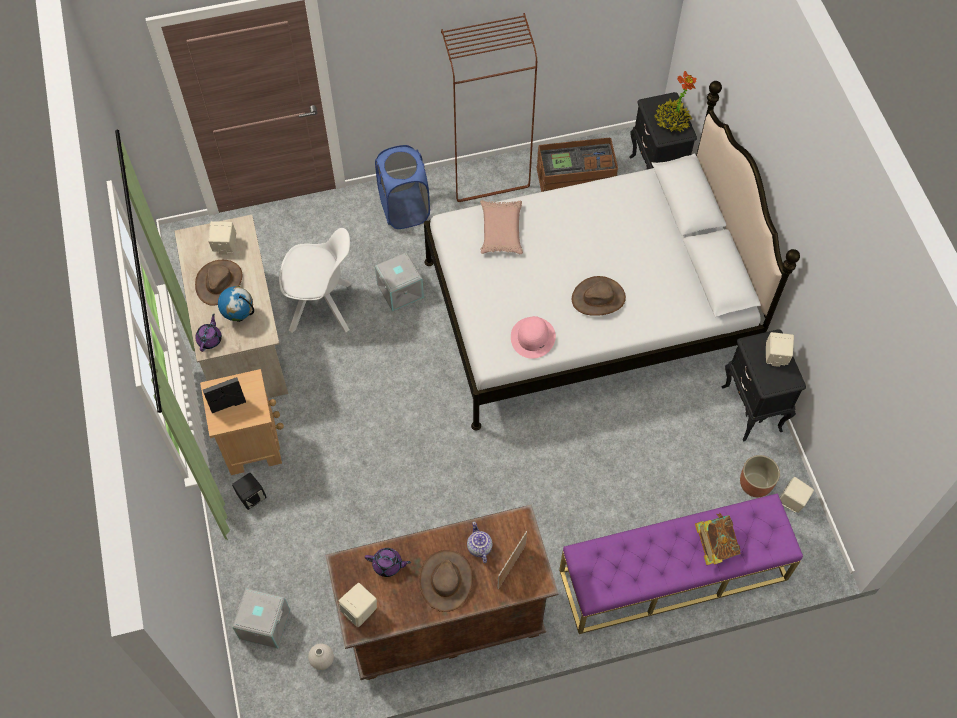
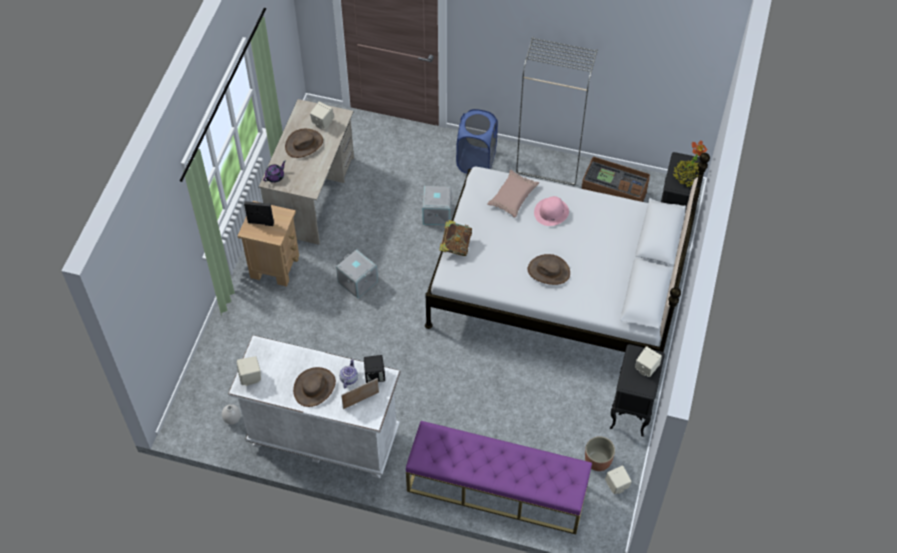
camera: 30 degrees right, 5 degrees down
globe [218,286,254,322] -> none
black speaker [232,473,266,510] -> black speaker moved to [364,355,385,383]
grey storage box [232,588,290,648] -> grey storage box moved to [336,249,378,299]
white chair [279,228,351,333] -> none
brown dresser [325,505,559,680] -> white dresser [228,335,401,478]
purple teapot [365,548,411,577] -> none
brown clothes rack [441,13,537,202] -> grey clothes rack [516,36,598,185]
pink hat [511,316,556,359] -> pink hat moved to [534,196,569,226]
book [695,512,741,565] -> book moved to [439,220,472,256]

